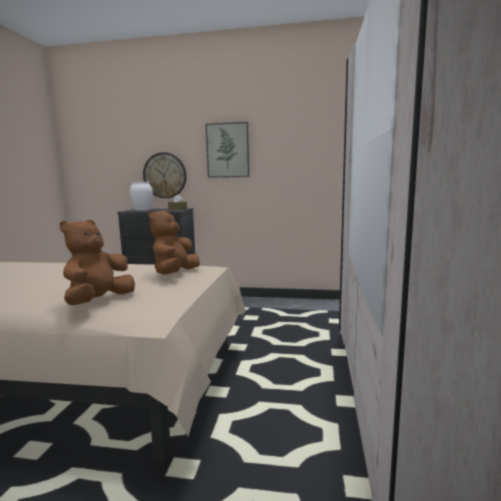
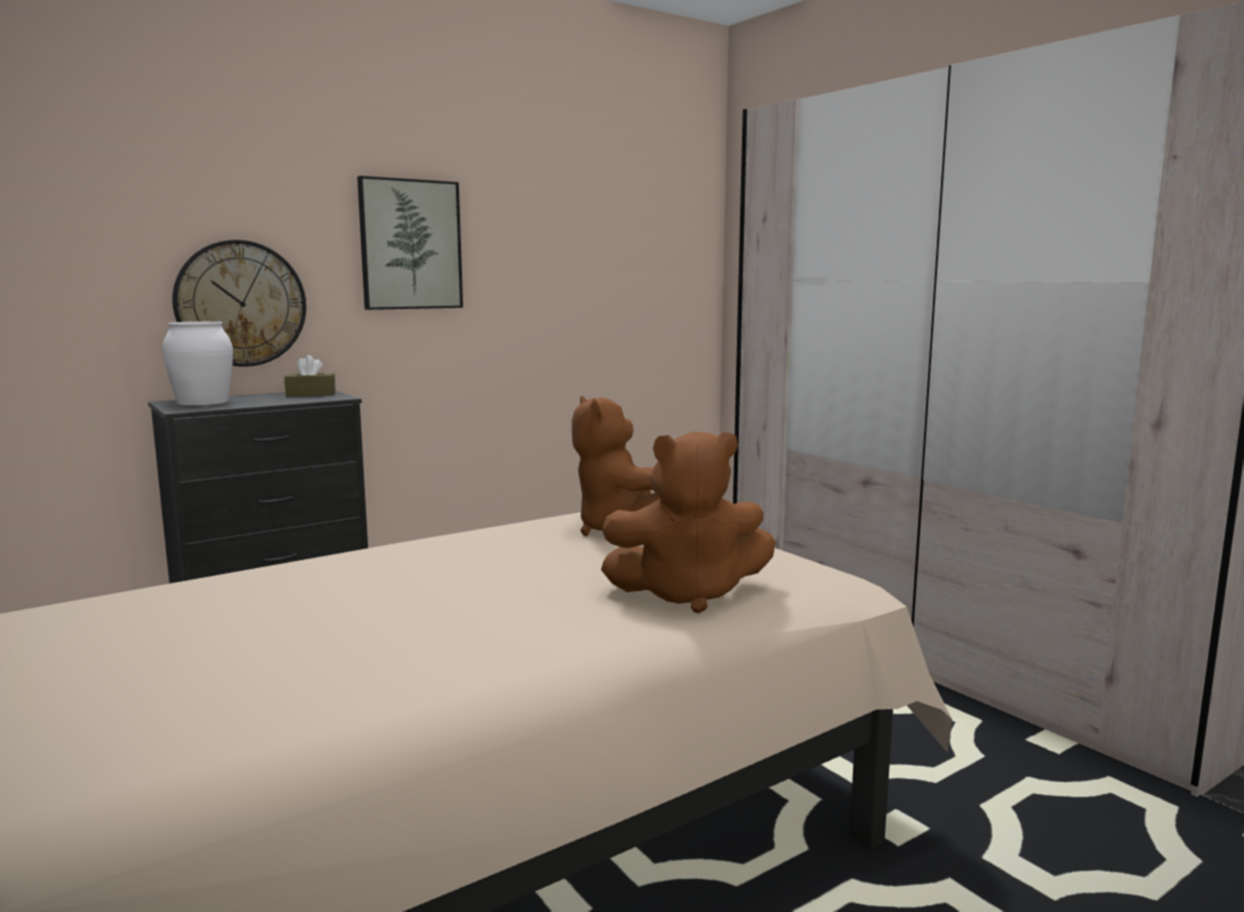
camera: 45 degrees left, 0 degrees up
brown plush toy [60,220,135,305] -> brown plush toy turned 75 degrees counterclockwise [601,431,776,613]

